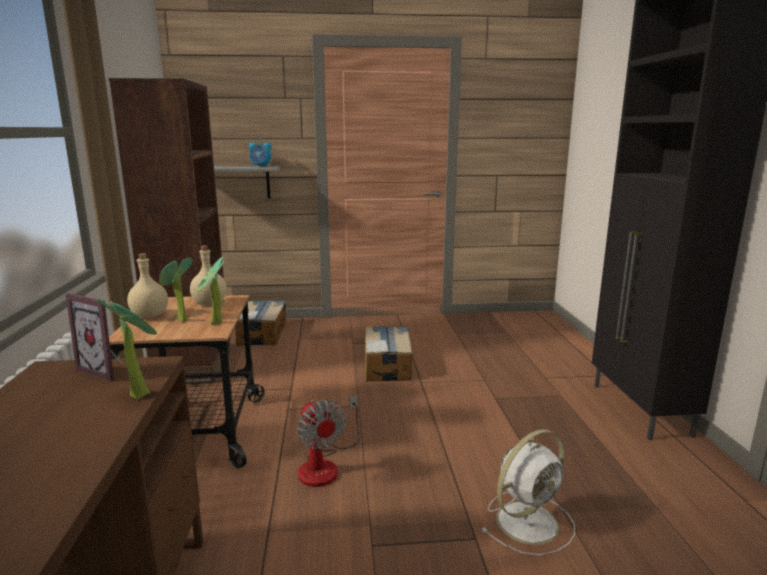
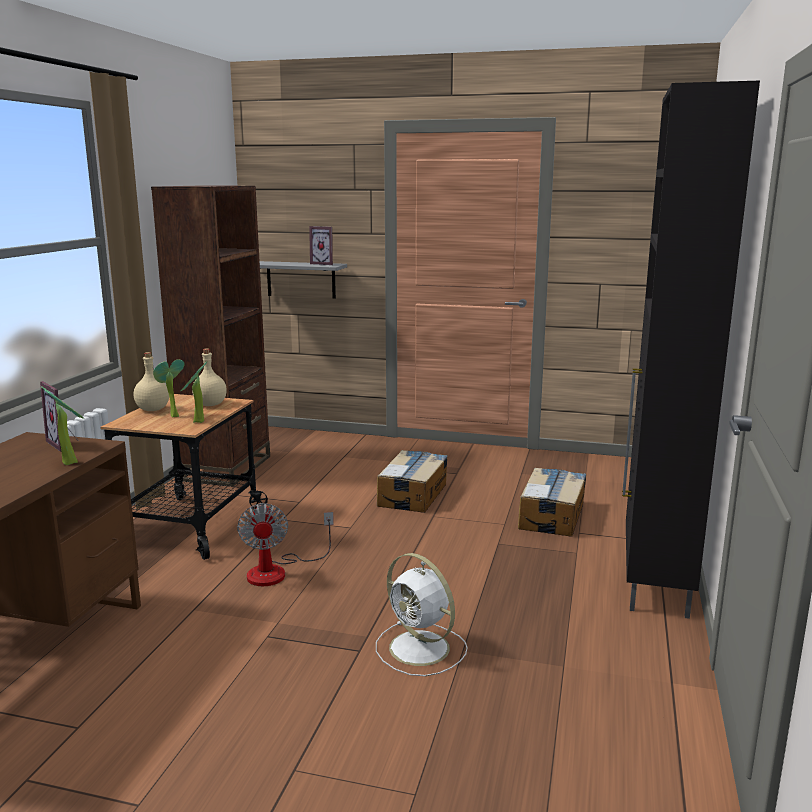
camera: 20 degrees right, 0 degrees up
cardboard box [235,300,286,345] -> cardboard box moved to [518,467,586,537]
alarm clock [249,138,272,167] -> picture frame [309,226,333,265]
white fan [481,429,575,556] -> white fan turned 60 degrees clockwise [376,553,468,676]

